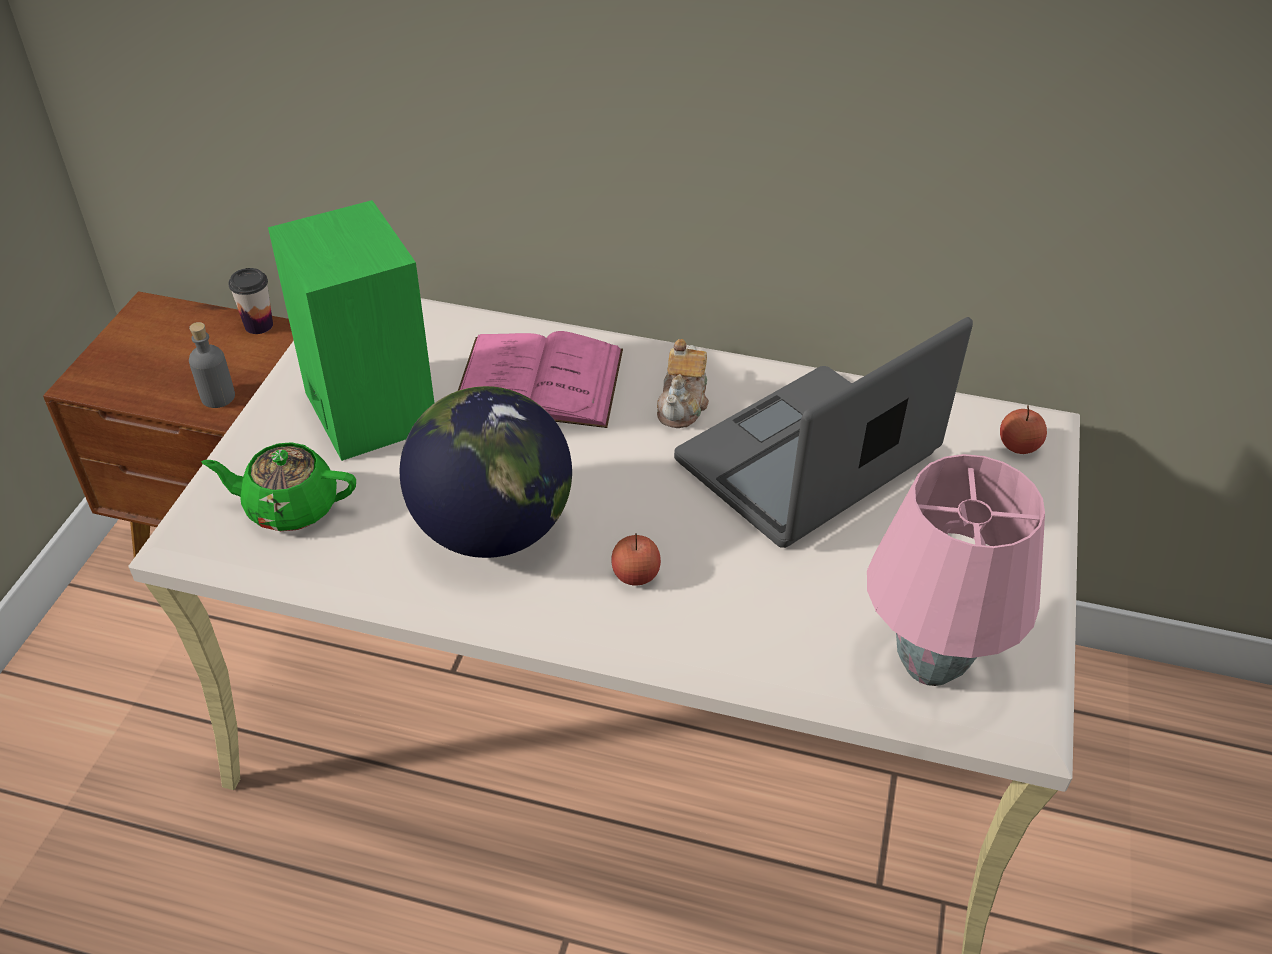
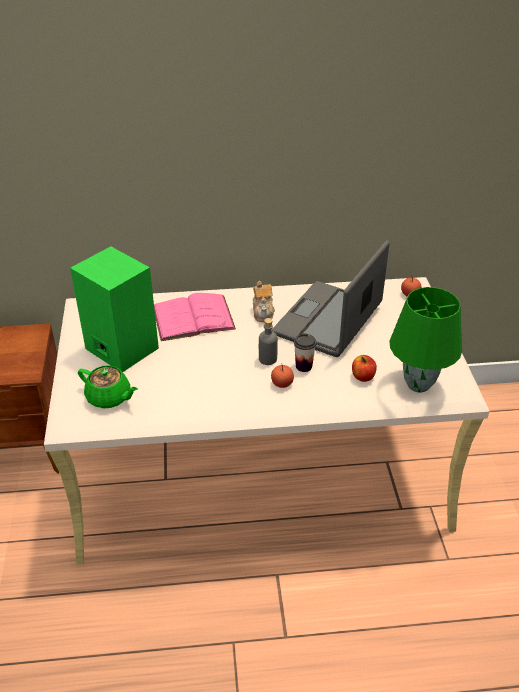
camera: 20 degrees left, 5 degrees down
grey bottle [189,322,235,408] -> grey bottle moved to [259,318,278,365]
green teapot [201,442,356,531] -> green teapot turned 135 degrees counterclockwise [78,365,138,408]
cup [228,268,273,334] -> cup moved to [294,334,316,372]
globe [400,386,572,558] -> none
pink table lamp [867,454,1045,686] -> green table lamp [389,287,462,392]
none -> apple [352,355,377,382]

